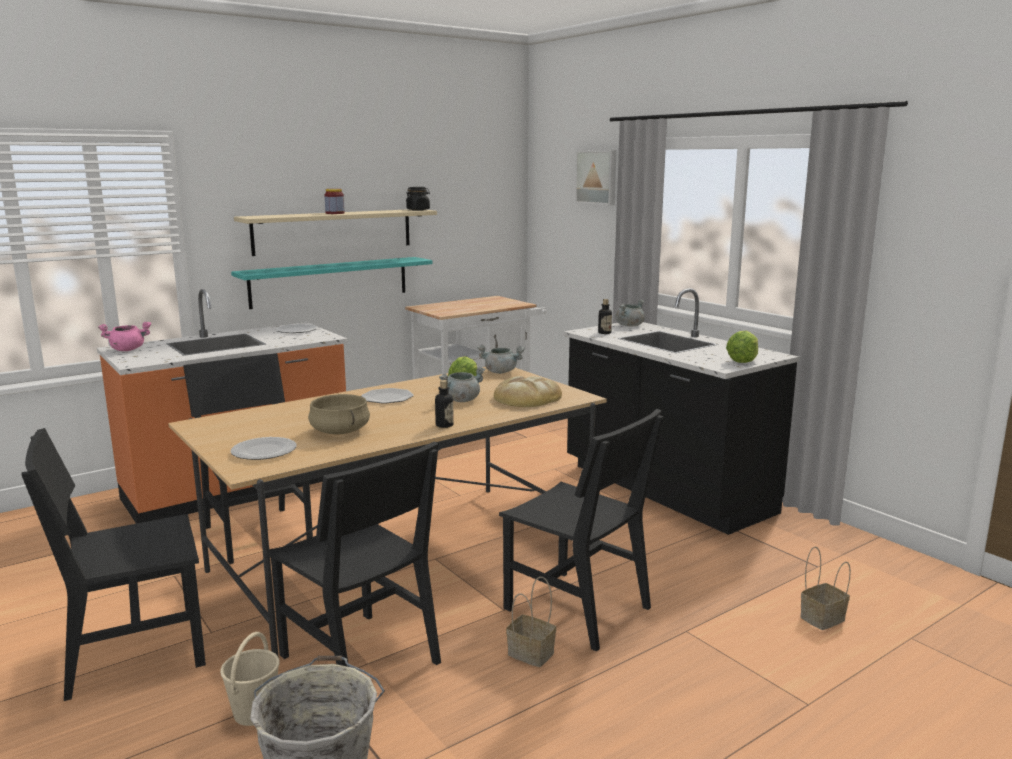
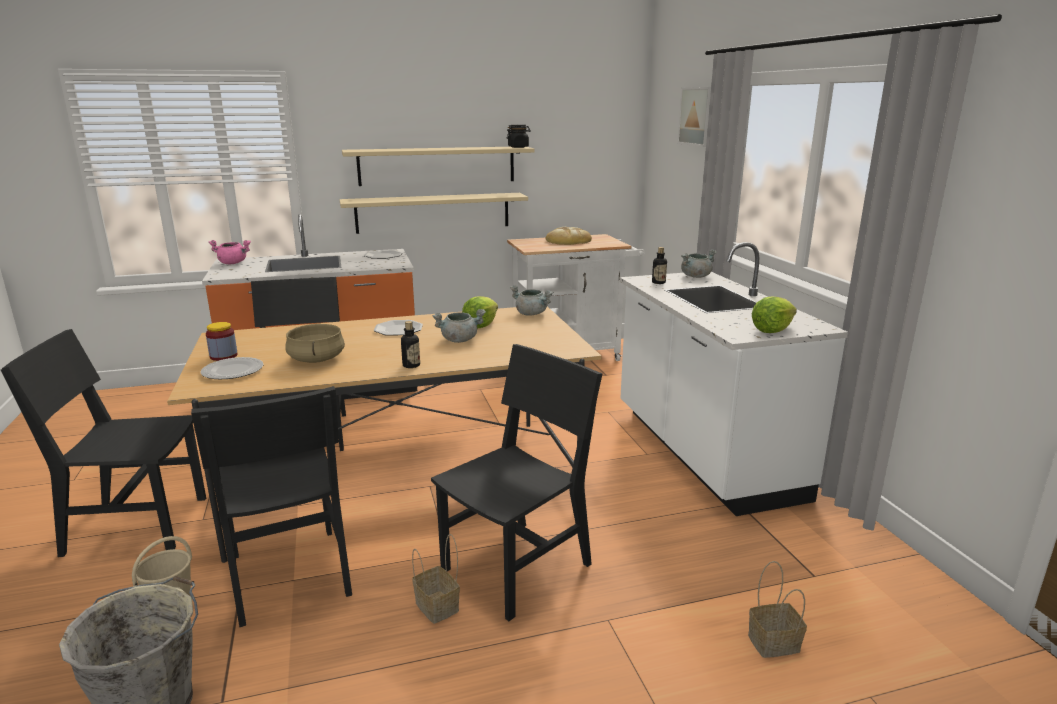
camera: 20 degrees right, 5 degrees up
turquoise shelf [231,257,433,309] -> beige shelf [340,193,528,234]
jar [325,189,345,214] -> jar moved to [206,322,238,361]
bread [494,376,562,407] -> bread moved to [546,227,592,245]
black chair [499,409,664,652] -> black chair turned 105 degrees counterclockwise [431,344,603,621]
black counter [564,288,799,535] -> white counter [619,242,848,516]

